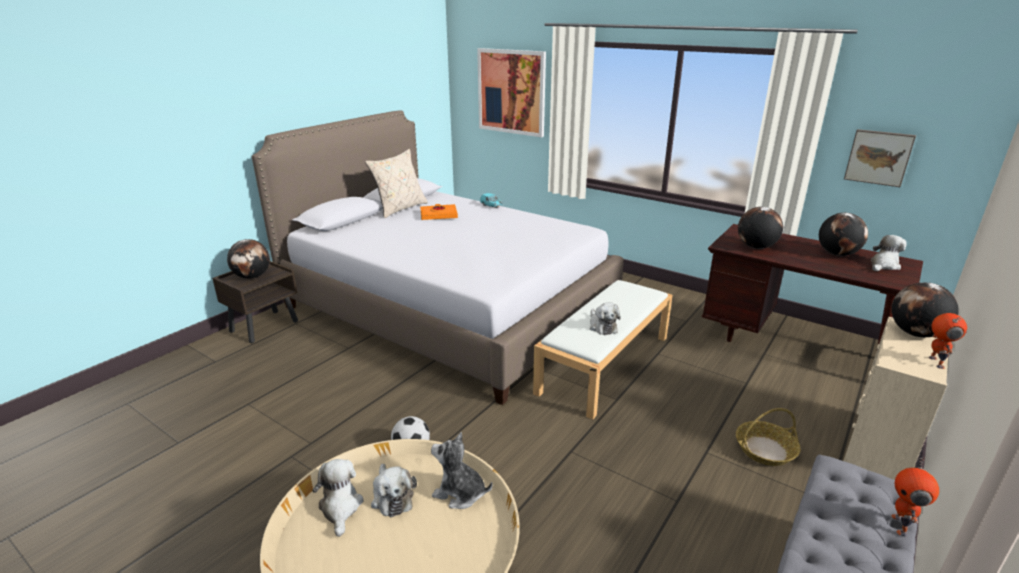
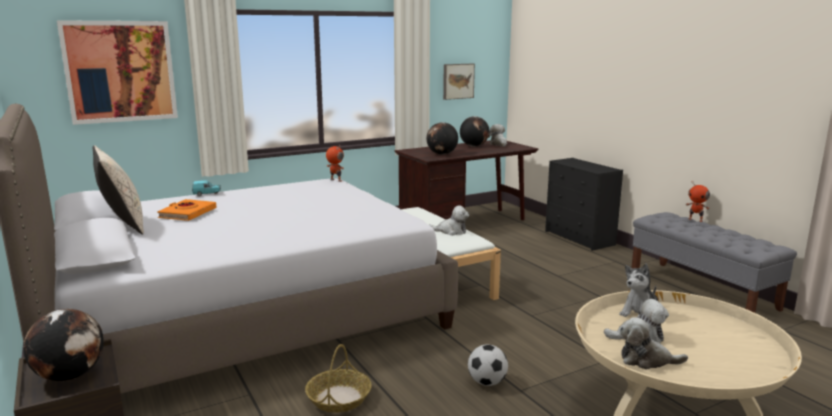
camera: 65 degrees left, 10 degrees down
basket [736,408,801,466] -> basket moved to [305,344,372,413]
beige dresser [844,317,948,480] -> black dresser [545,158,623,251]
globe [891,282,959,337] -> none
toy robot [929,313,967,369] -> toy robot moved to [326,145,344,182]

